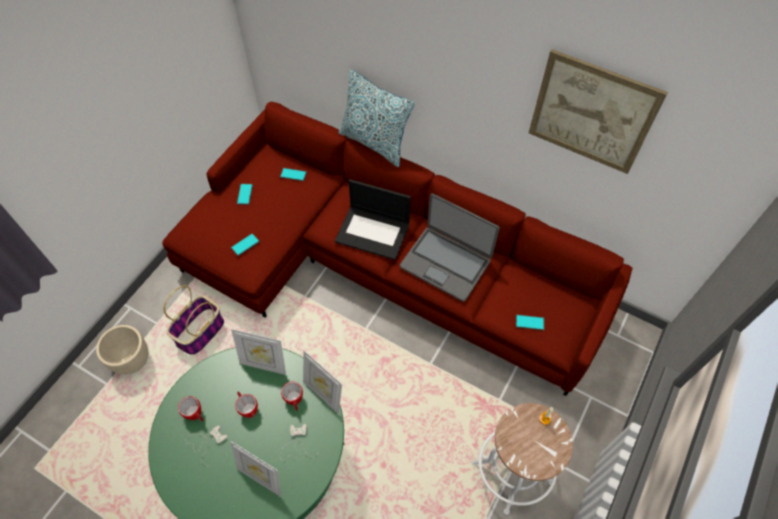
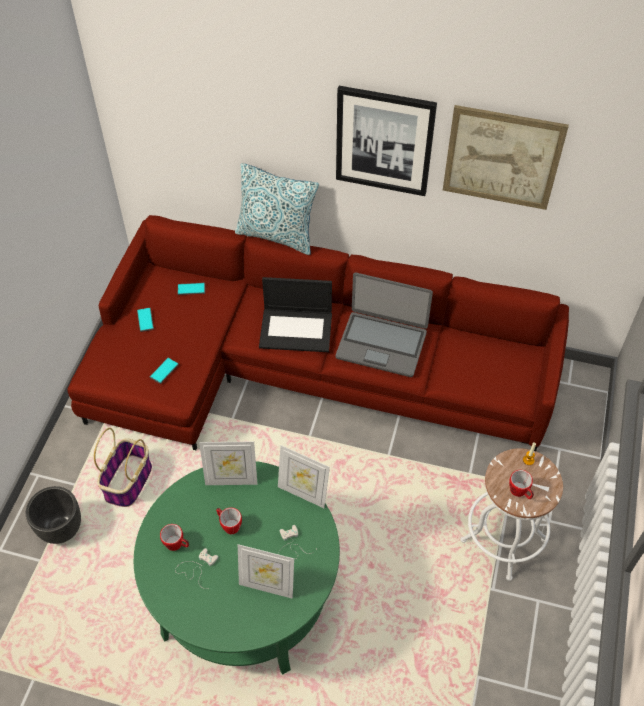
camera: 15 degrees left, 5 degrees down
beige planter [96,325,148,375] -> black planter [26,486,81,544]
mug [281,382,303,411] -> mug moved to [509,470,534,499]
phone [516,315,544,330] -> none
none -> picture [336,86,437,196]

